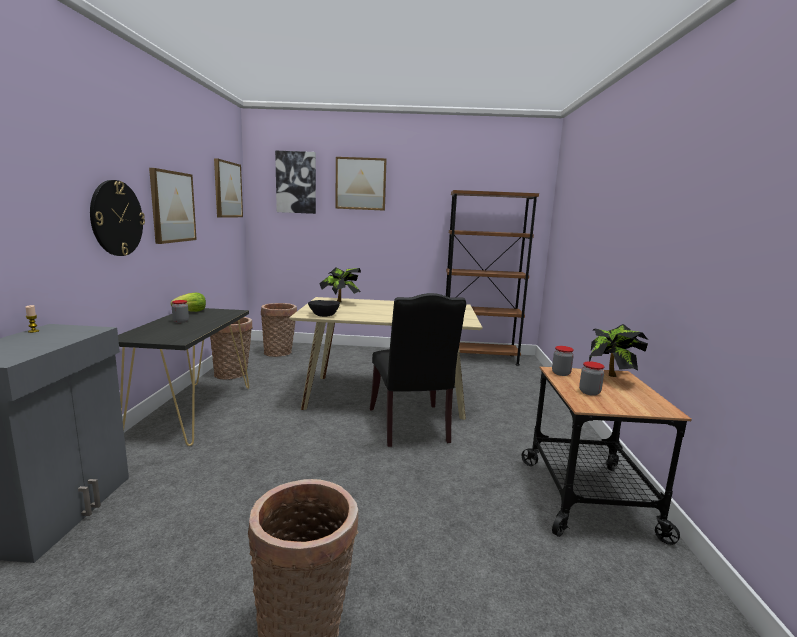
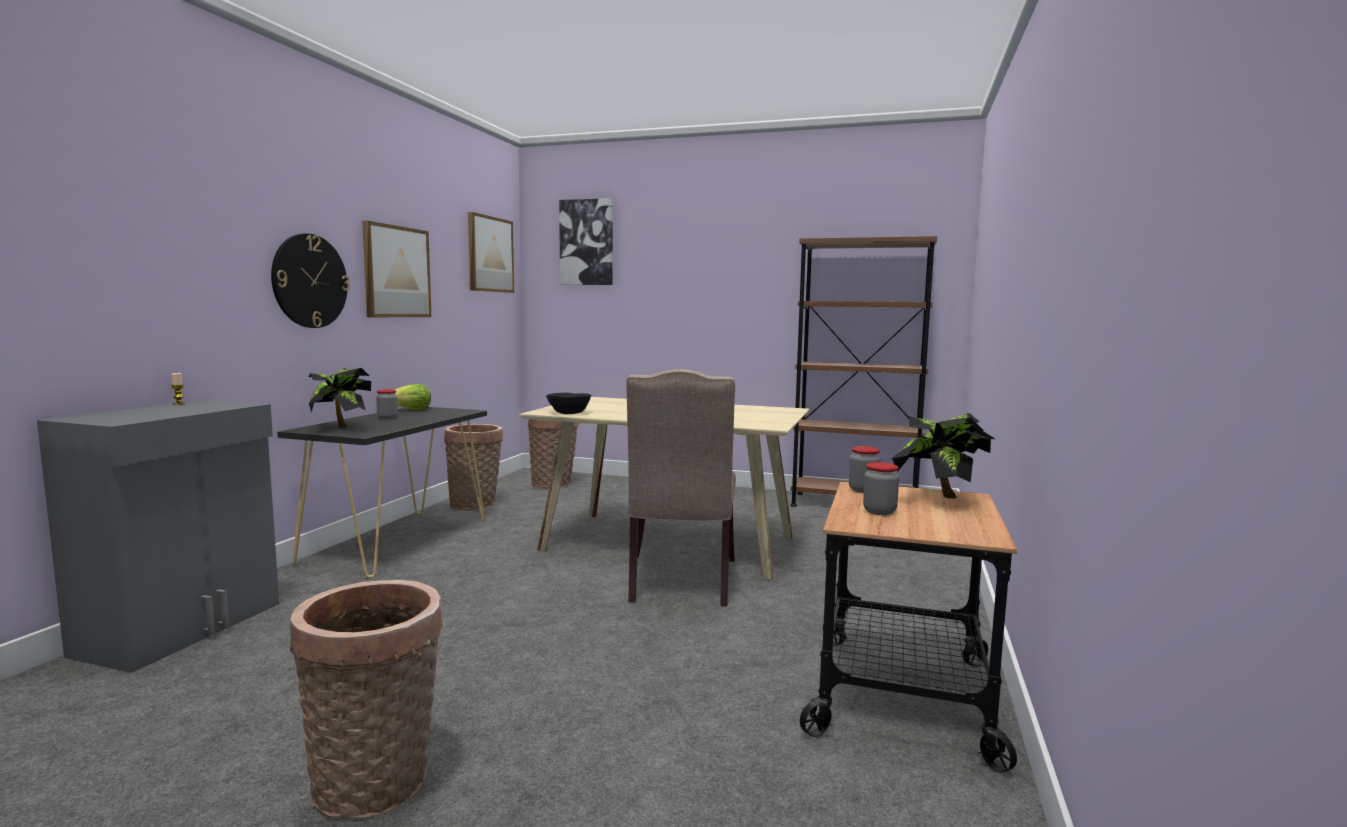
camera: 15 degrees right, 5 degrees down
potted plant [319,267,361,302] -> potted plant moved to [309,368,371,427]
picture [335,157,387,211] -> none
black chair [370,293,466,447] -> beige chair [626,369,736,606]

